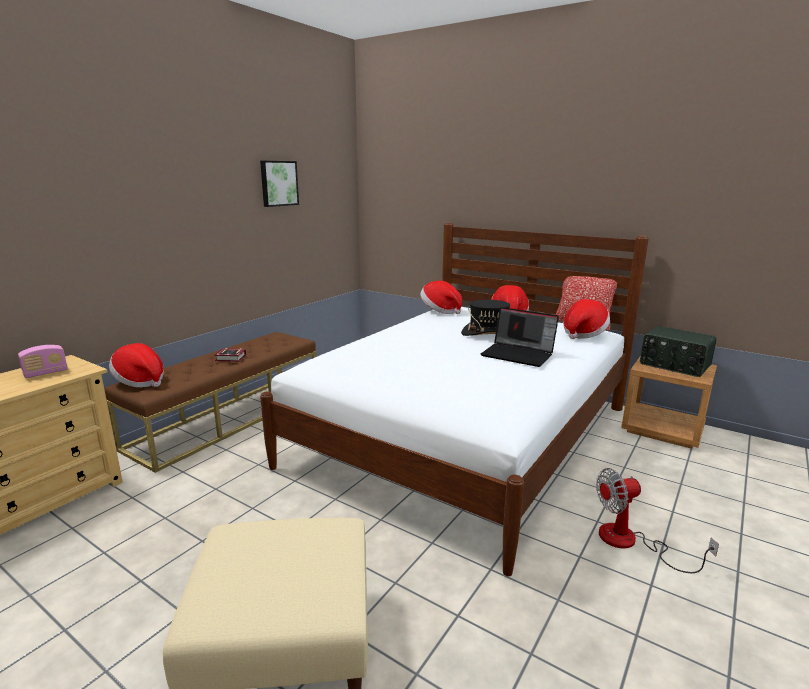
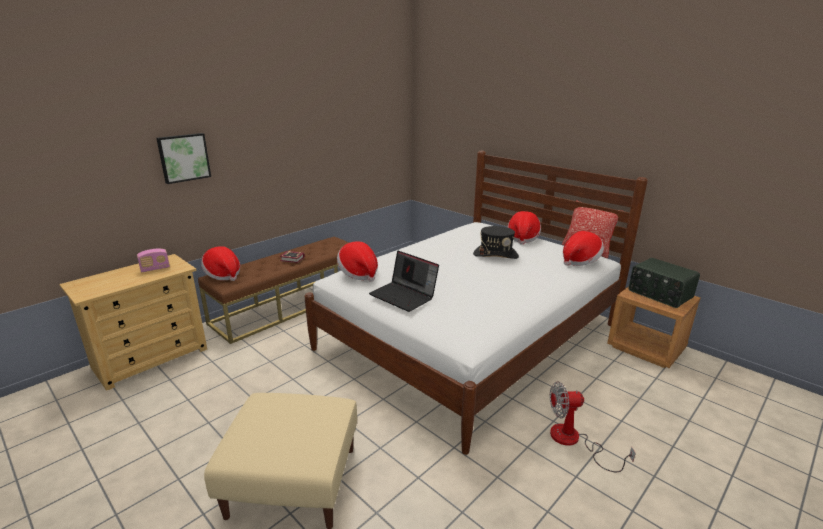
camera: 10 degrees right, 5 degrees up
picture [260,161,299,207] -> picture moved to [156,133,211,184]
hat [420,281,462,314] -> hat moved to [337,241,378,282]
laptop [481,307,559,367] -> laptop moved to [369,251,439,312]

